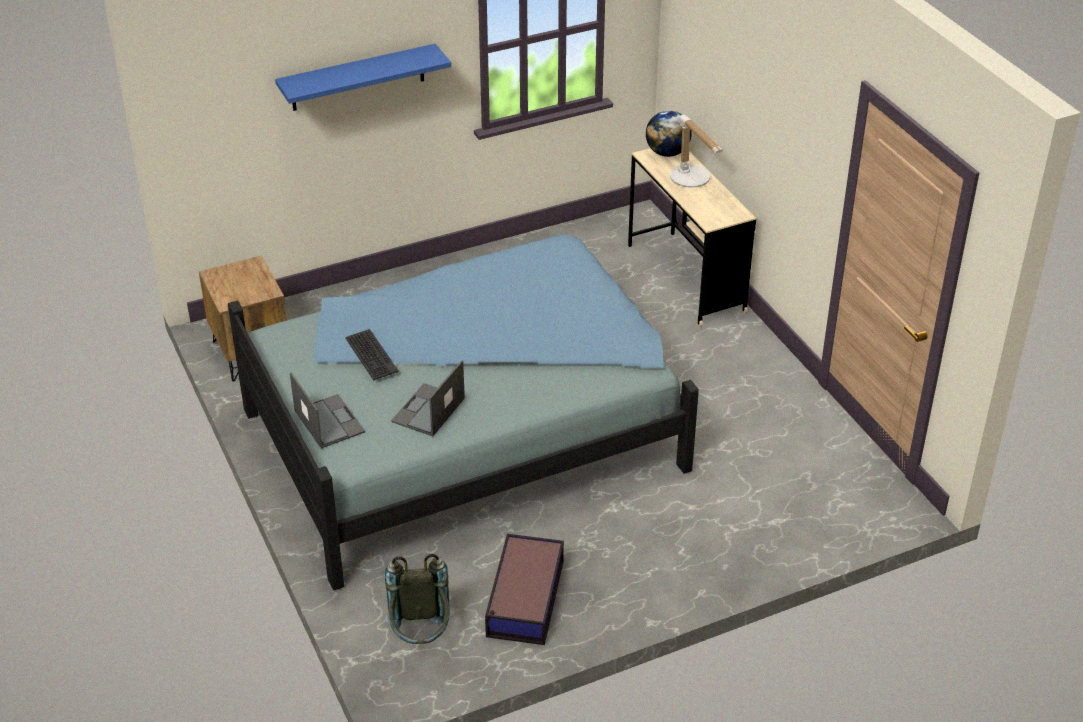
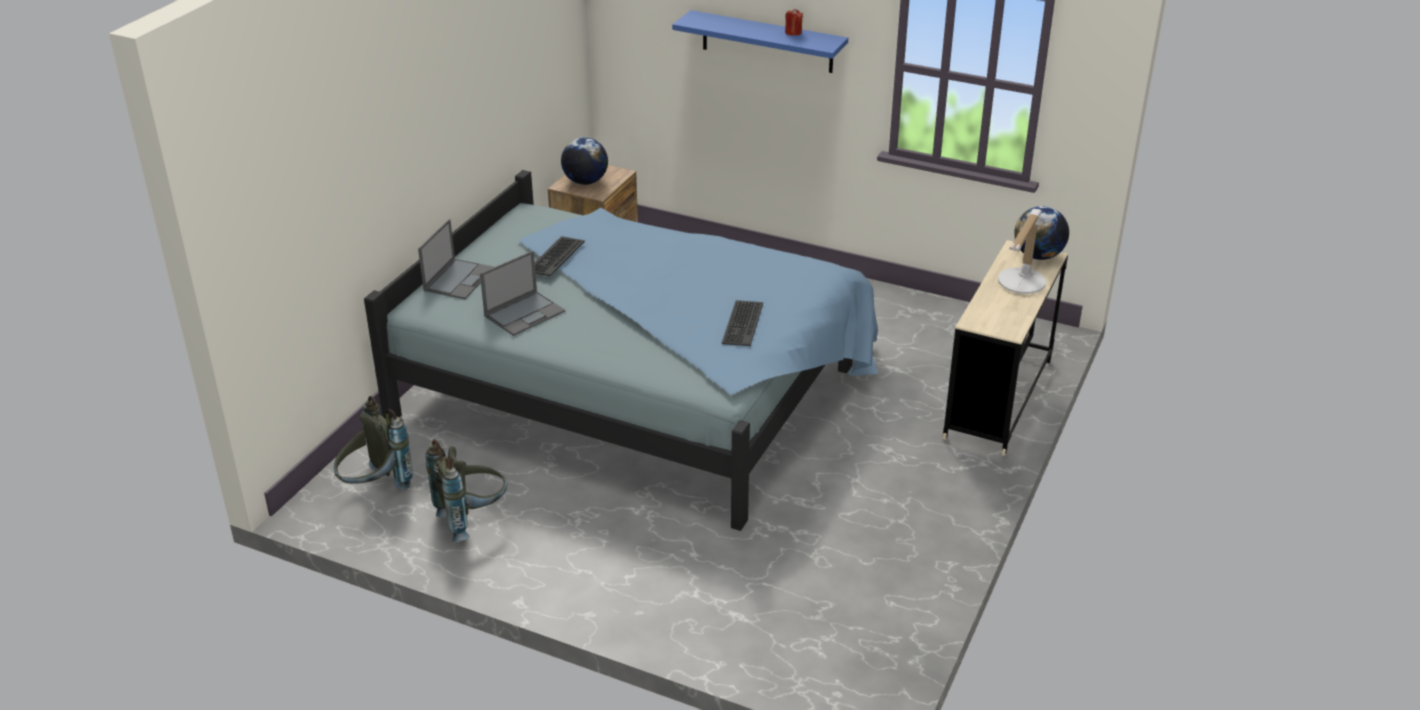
camera: 50 degrees right, 5 degrees down
laptop [391,360,465,436] -> laptop turned 150 degrees clockwise [480,251,565,336]
storage box [485,534,564,645] -> grey backpack [425,439,507,542]
none -> globe [561,137,608,185]
none -> keyboard [722,300,763,346]
none -> red candle [785,9,803,36]

